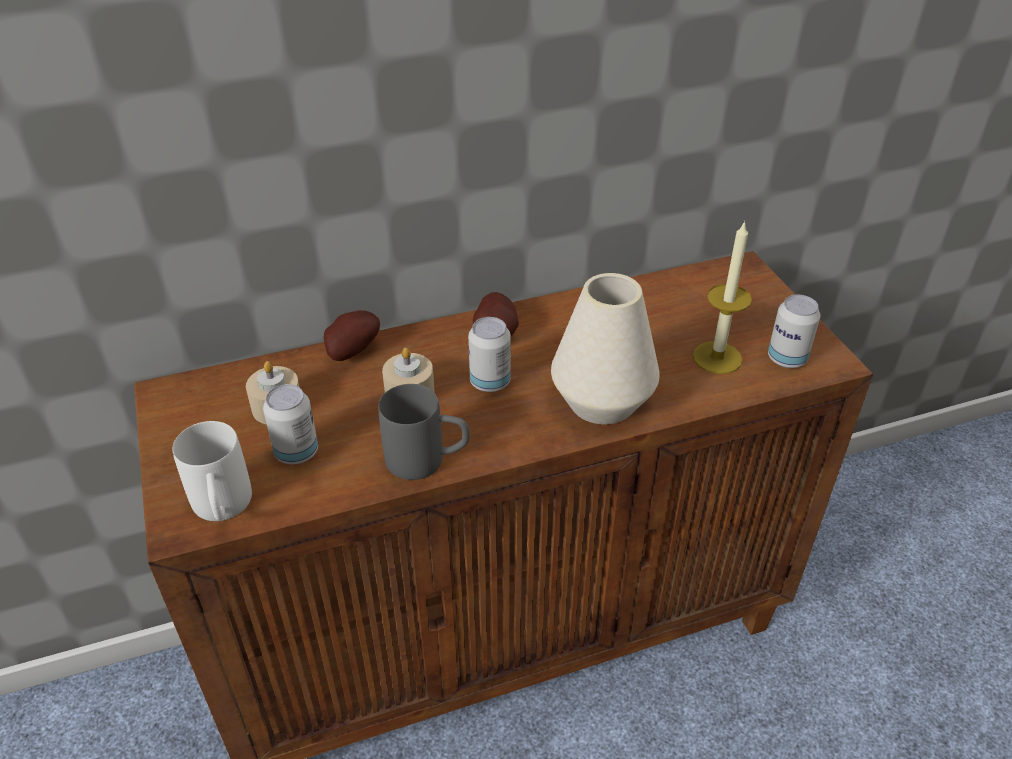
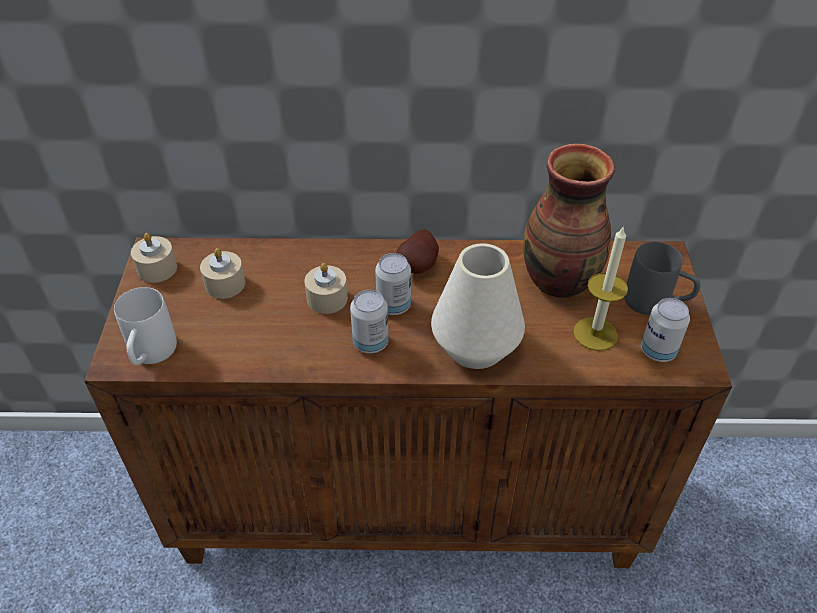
camera: 20 degrees right, 5 degrees up
can [263,384,318,464] -> can moved to [350,290,389,353]
potato [324,310,380,361] -> none
grey mug [378,384,470,480] -> grey mug moved to [624,242,701,315]
none -> beige candle [131,233,177,283]
none -> vase [523,144,615,297]

